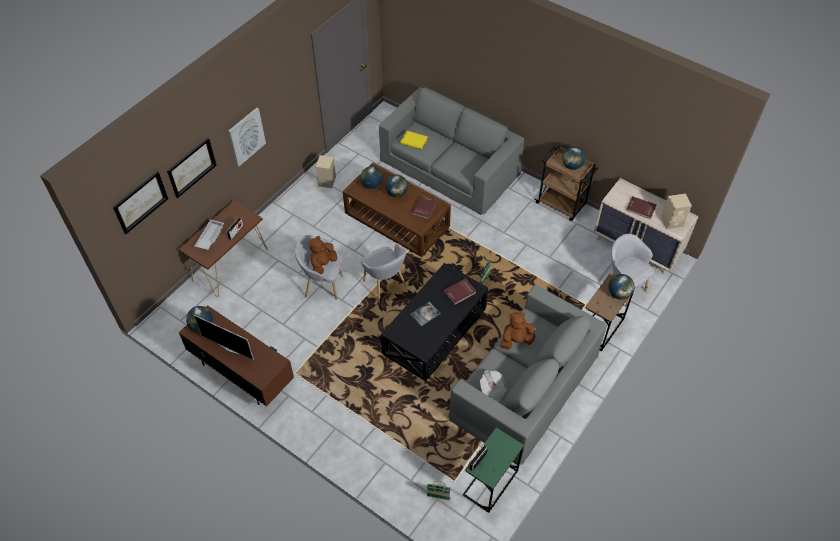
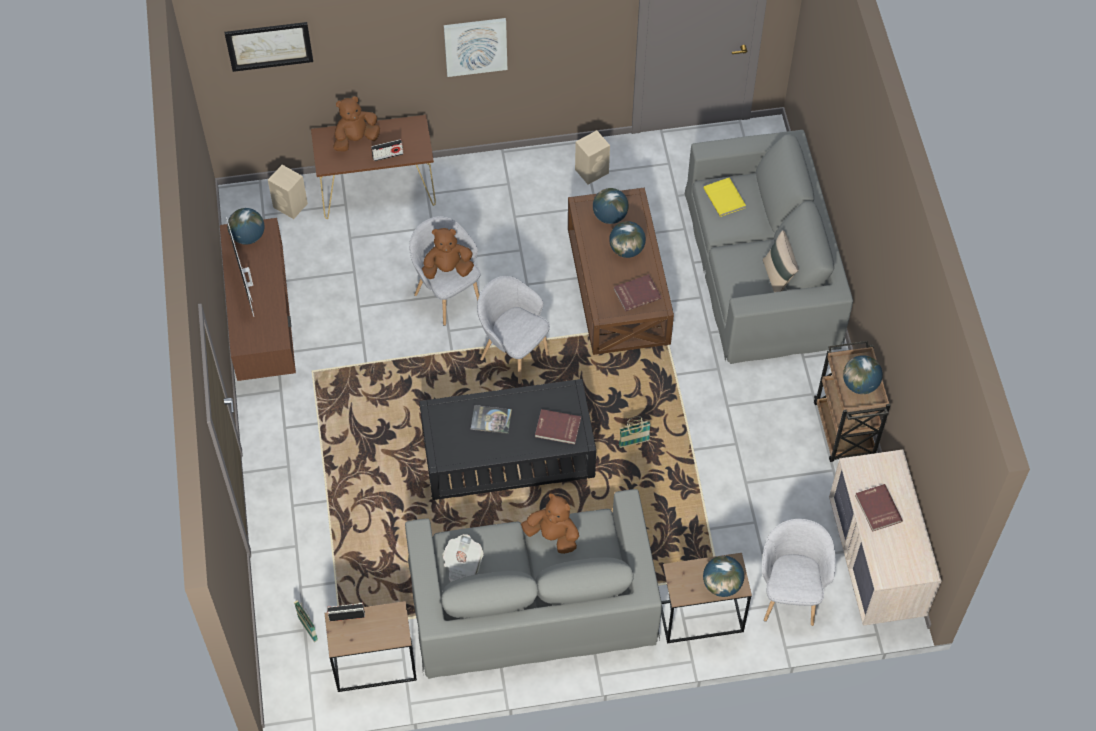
camera: 45 degrees right, 5 degrees up
picture [167,138,217,198] -> none
white tray [195,220,224,250] -> brown plush toy [333,96,380,152]
grey armchair [361,243,407,303] -> grey armchair turned 120 degrees clockwise [477,276,550,384]
green side table [463,427,524,513] -> brown side table [325,601,417,692]
beige speaker [661,193,692,229] -> beige speaker moved to [268,165,308,219]
none -> beige pillow [762,230,799,292]

